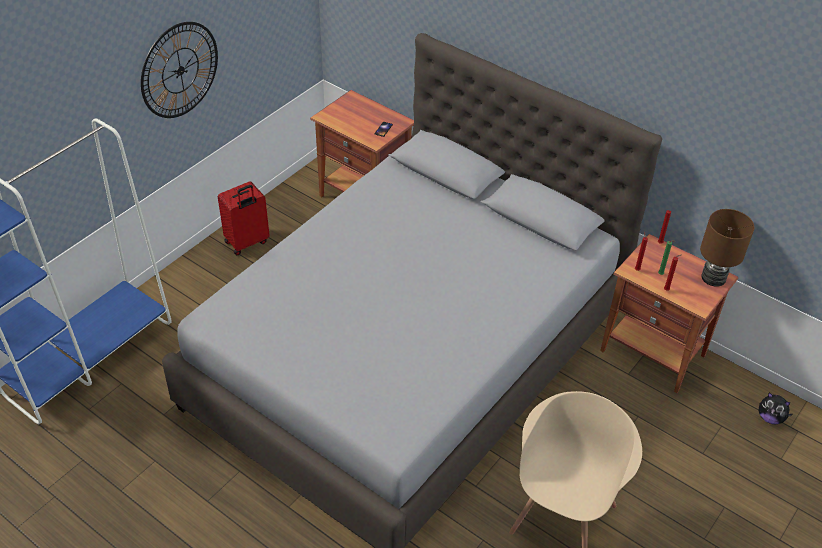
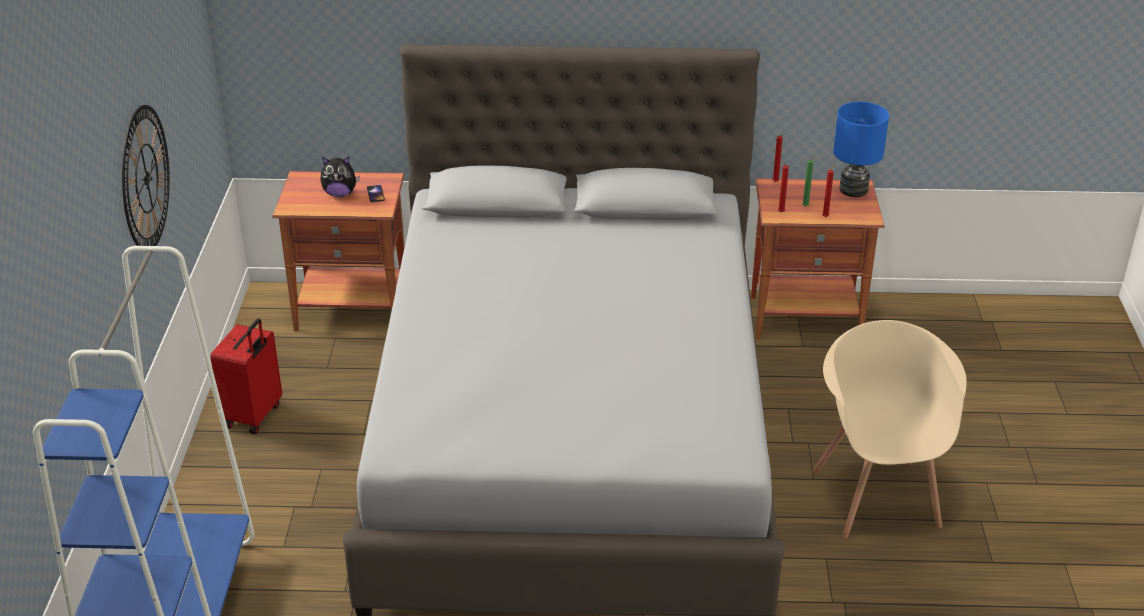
camera: 35 degrees left, 10 degrees down
brown table lamp [700,209,754,287] -> blue table lamp [833,102,889,197]
plush toy [759,392,792,424] -> plush toy moved to [320,157,360,197]

